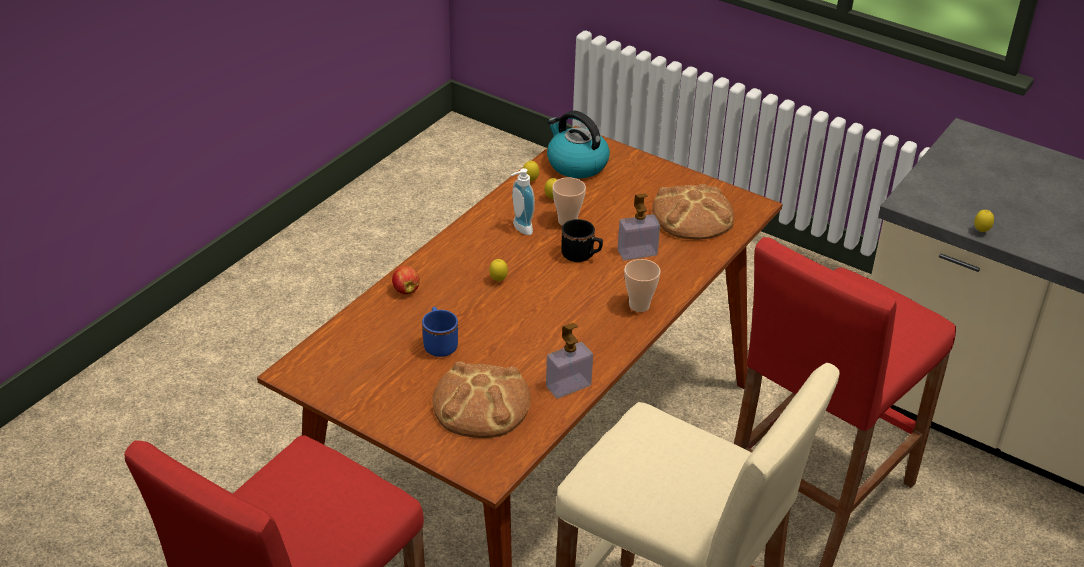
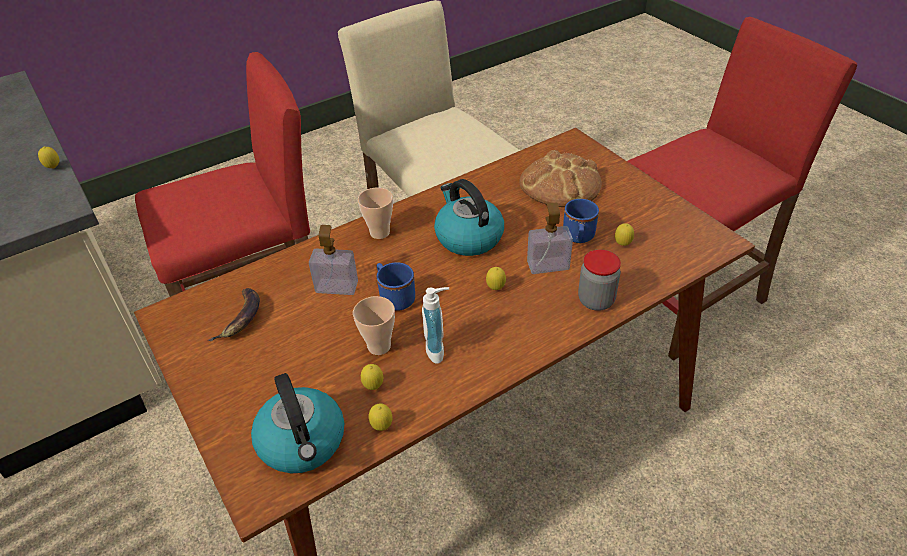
camera: 155 degrees left, 5 degrees up
apple [392,266,420,294] -> jar [578,250,621,311]
soap dispenser [546,323,593,399] -> soap dispenser moved to [527,203,573,274]
black mug [561,219,603,262] -> blue mug [377,262,415,311]
bread [652,184,734,240] -> banana [208,288,260,341]
none -> kettle [434,179,504,256]
none -> lemon [615,223,634,246]

